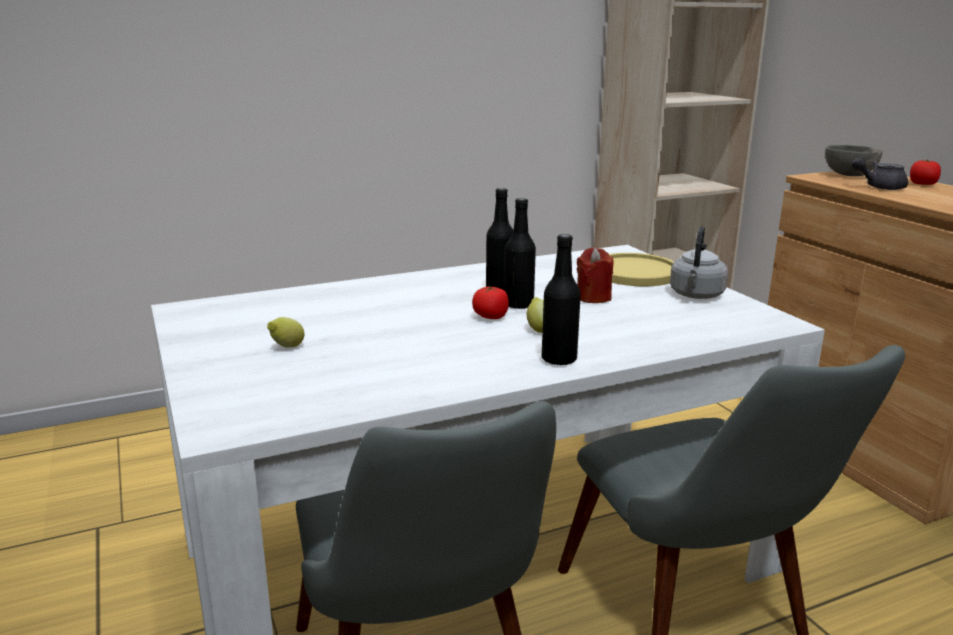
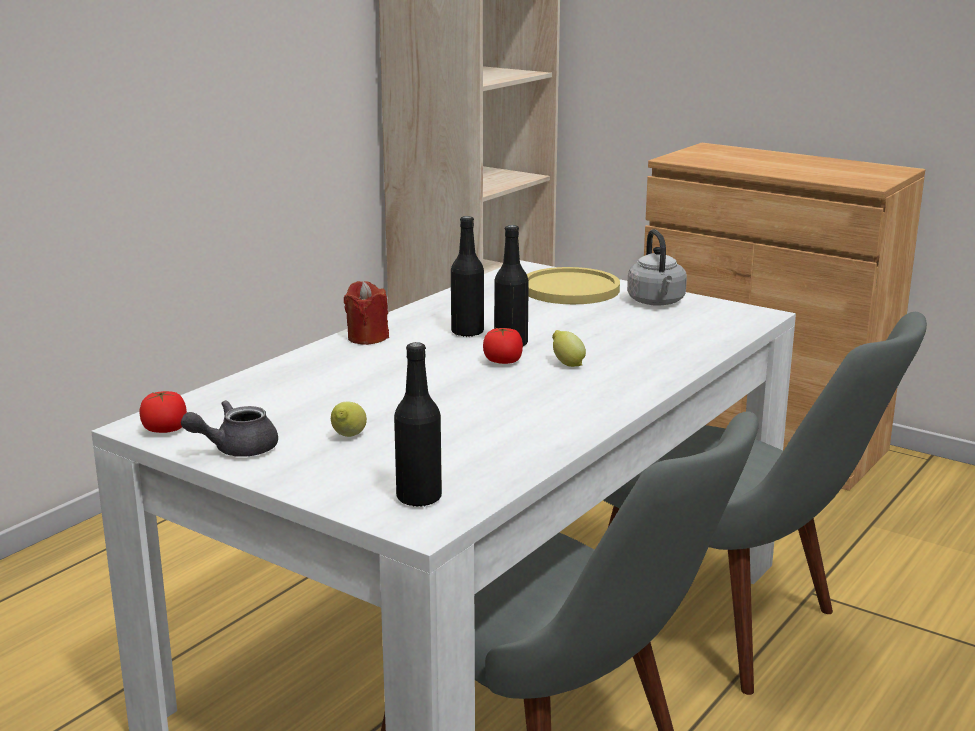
camera: 30 degrees left, 0 degrees up
black bottle [542,234,581,365] -> black bottle moved to [394,342,442,507]
red candle [577,247,614,303] -> red candle moved to [344,281,389,345]
grey bowl [825,145,883,176] -> none
grey teapot [852,158,908,190] -> grey teapot moved to [181,400,278,457]
tomato [910,160,941,185] -> tomato moved to [139,391,187,433]

